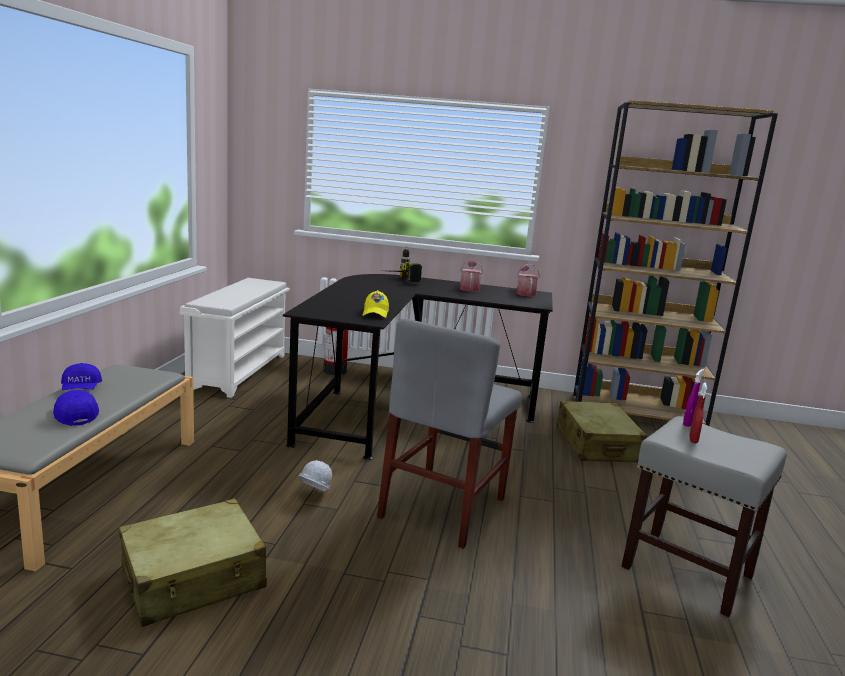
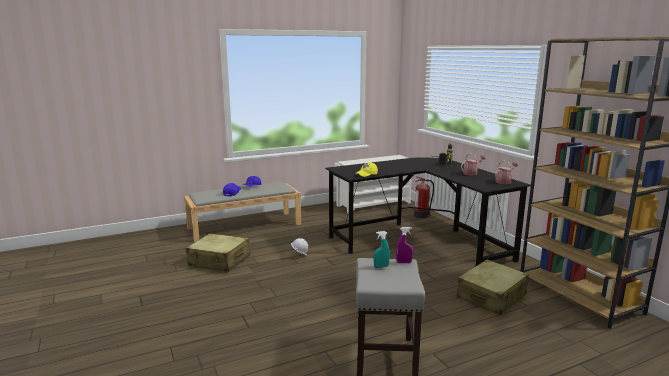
camera: 55 degrees right, 0 degrees up
grey chair [377,319,522,549] -> none
red spray bottle [689,383,707,443] -> turquoise spray bottle [373,231,390,268]

